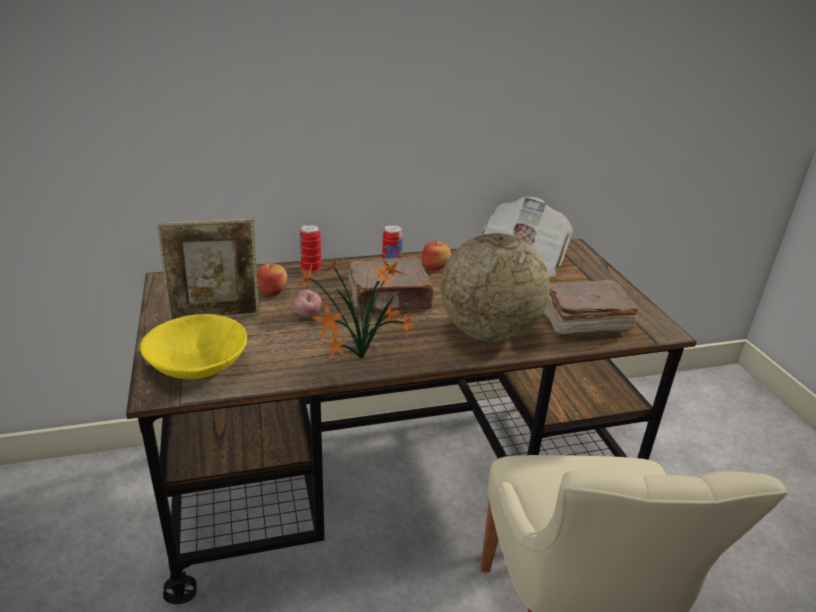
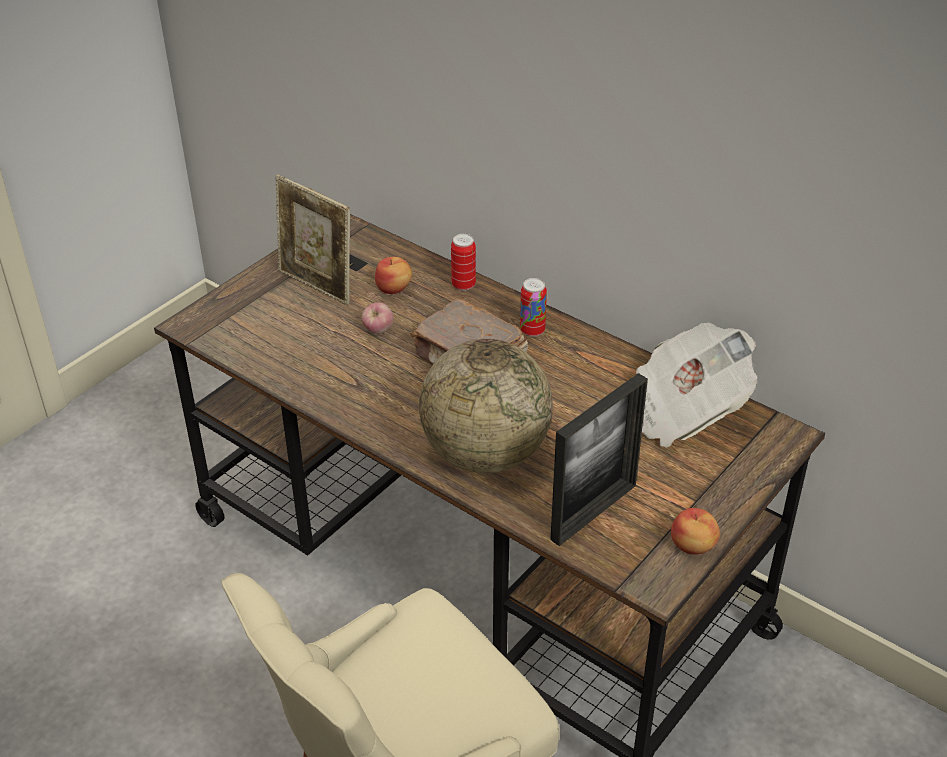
camera: 55 degrees right, 10 degrees up
yellow bowl [140,314,247,380] -> none
potted plant [298,259,415,359] -> none
apple [422,241,451,270] -> apple moved to [671,508,720,554]
brown book [544,280,639,336] -> picture frame [550,373,648,546]

